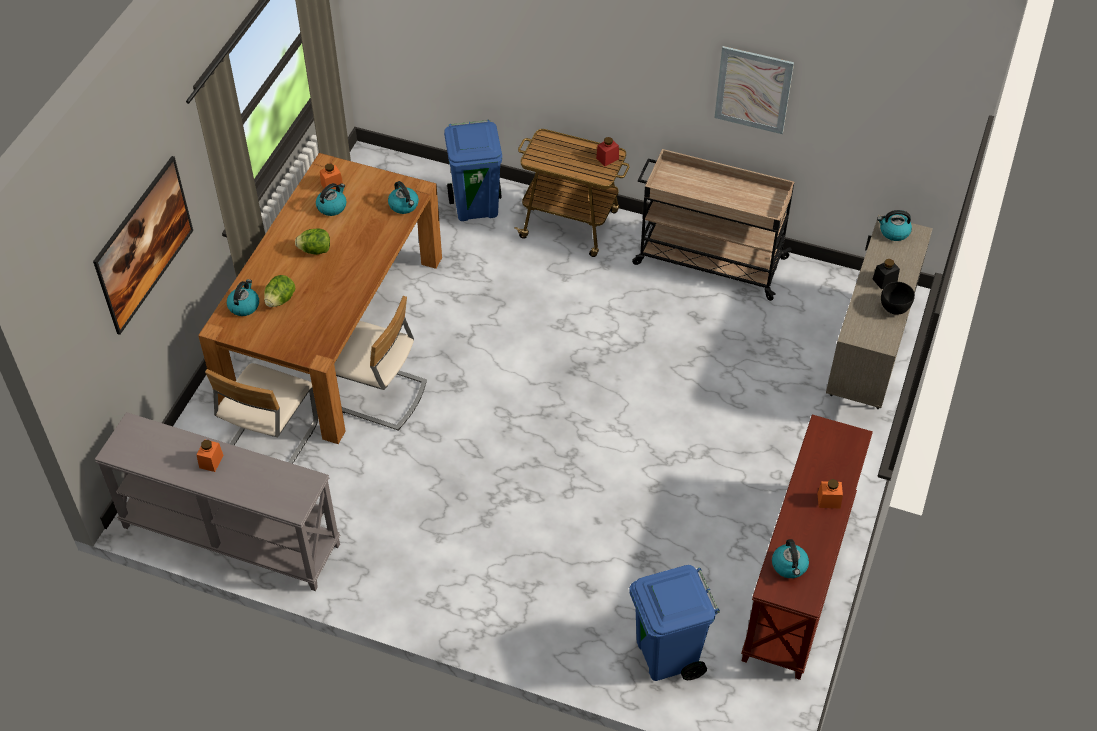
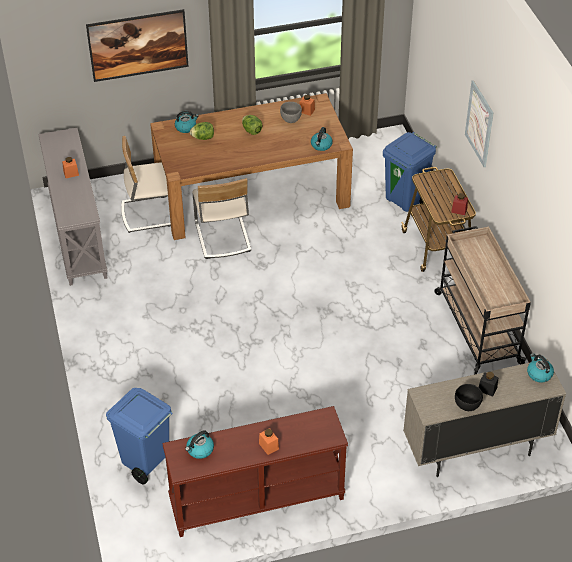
camera: 55 degrees right, 5 degrees down
kettle [316,183,347,216] -> grey bowl [280,102,302,123]
picture [714,46,794,134] -> picture moved to [465,80,494,167]

